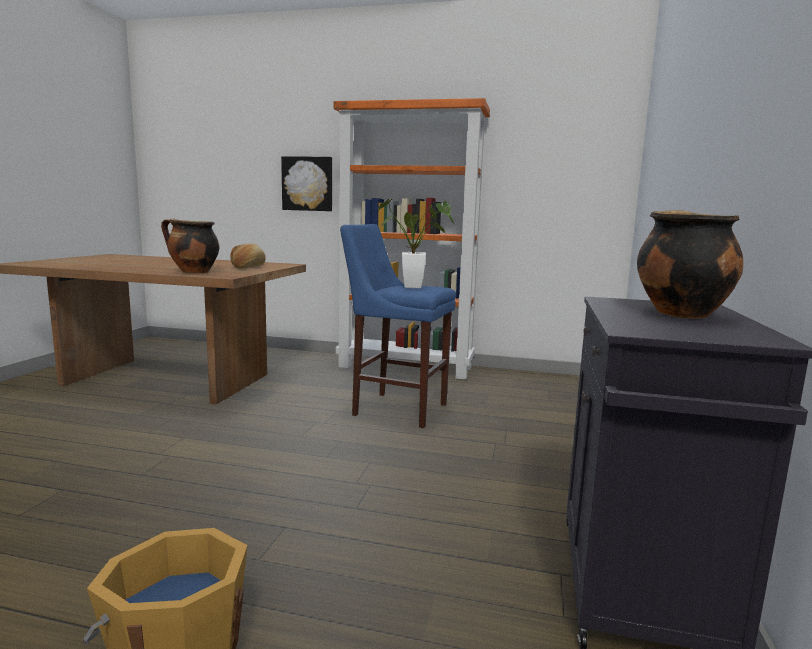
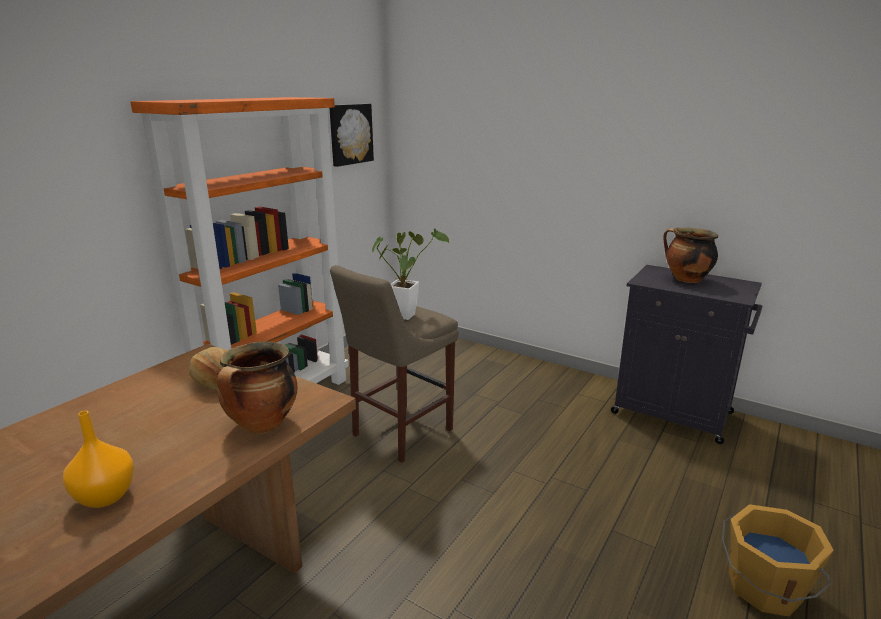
camera: 70 degrees left, 10 degrees up
picture [281,156,332,211] -> picture moved to [329,104,374,167]
blue stool [340,224,456,428] -> beige stool [330,265,459,463]
none -> orange vase [63,411,134,508]

